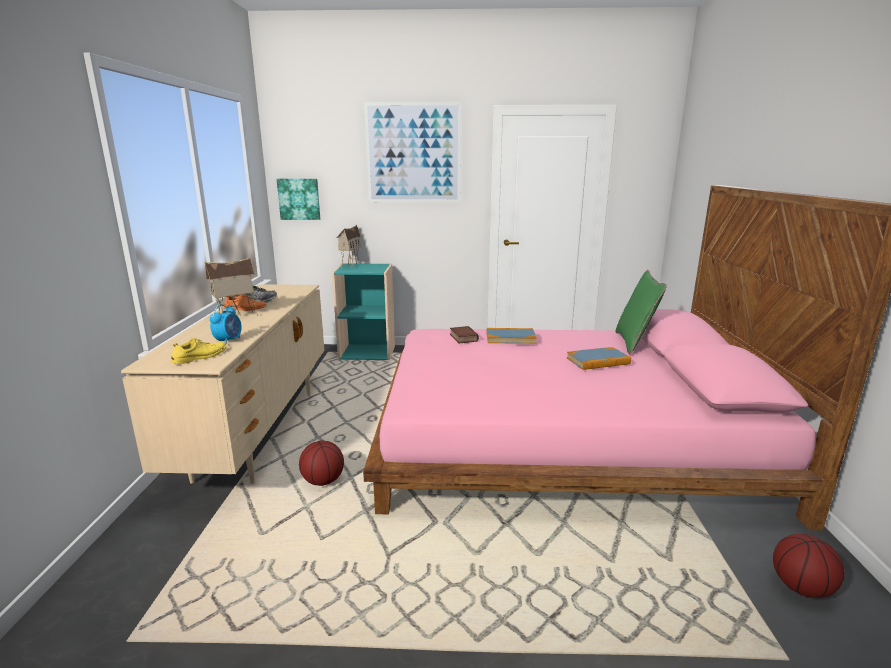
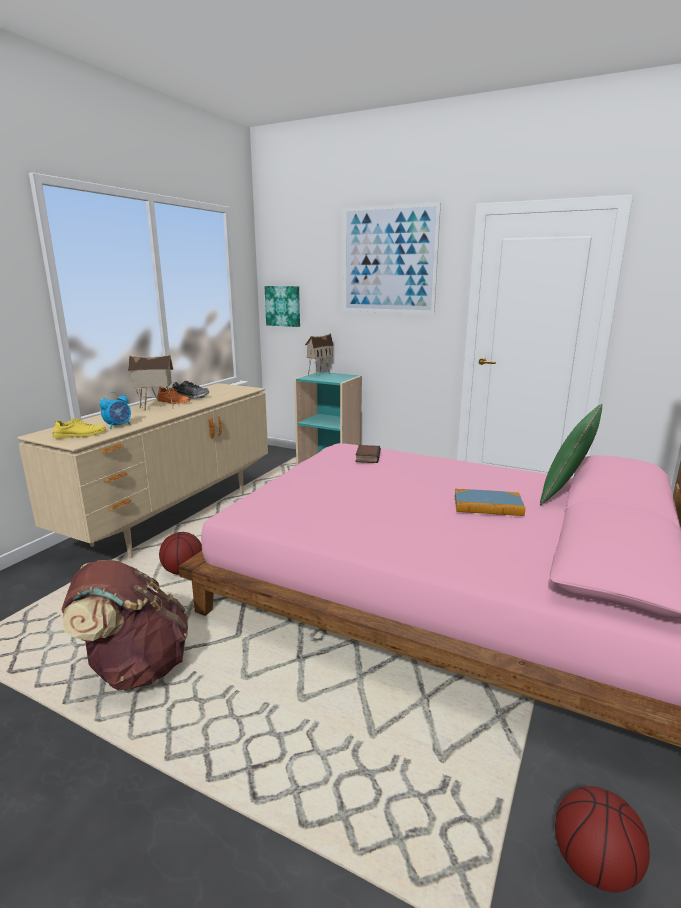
camera: 25 degrees right, 0 degrees up
book [487,328,537,344] -> none
none -> brown backpack [61,560,188,691]

